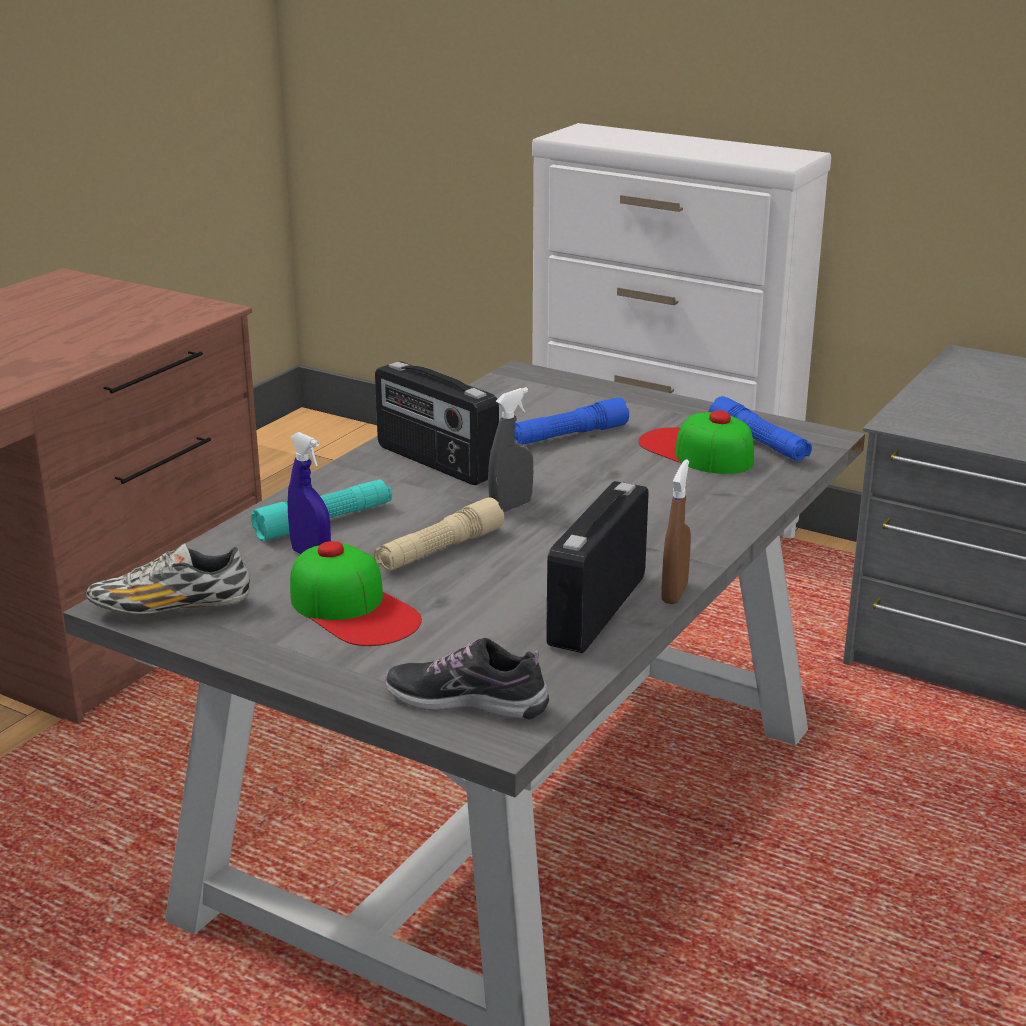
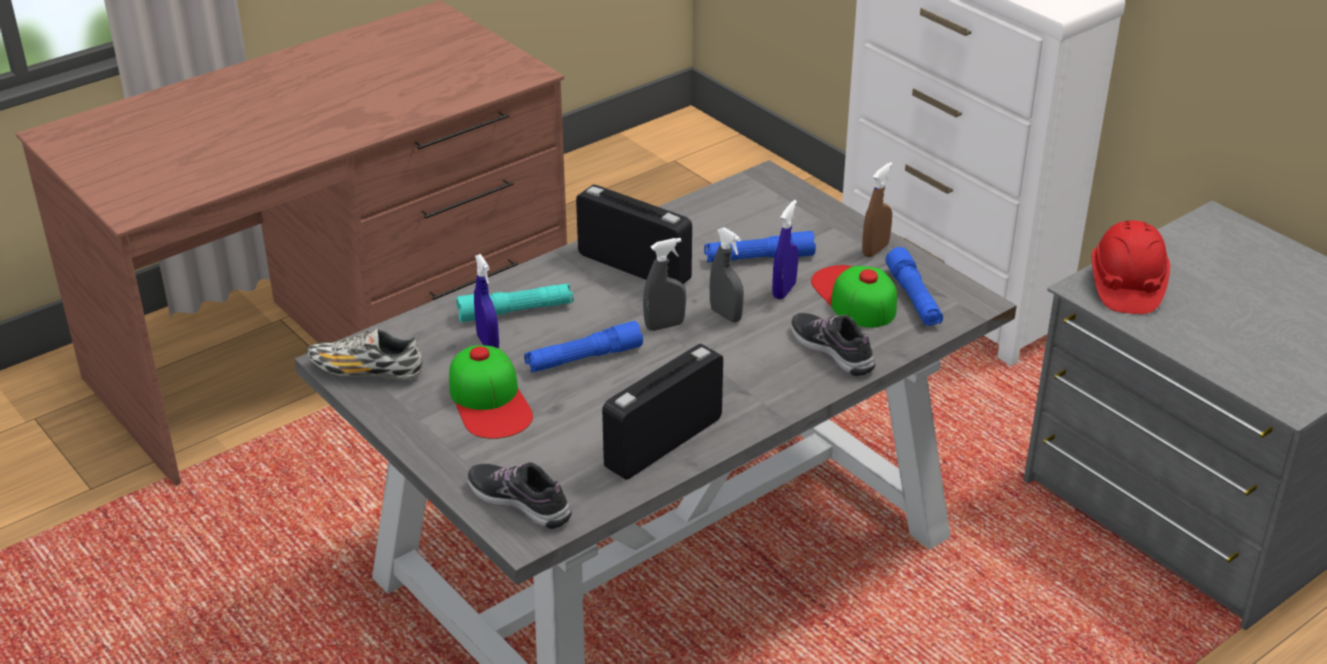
camera: 20 degrees right, 10 degrees up
beige flashlight [373,497,504,571] -> blue flashlight [524,321,643,373]
radio [375,361,499,485] -> radio turned 150 degrees clockwise [576,185,692,284]
brown spray bottle [661,460,691,604] -> brown spray bottle moved to [862,162,893,257]
none -> grey spray bottle [710,227,744,322]
none -> blue spray bottle [772,200,798,299]
none -> shoe [790,313,876,376]
none -> red hard hat [1092,220,1170,314]

